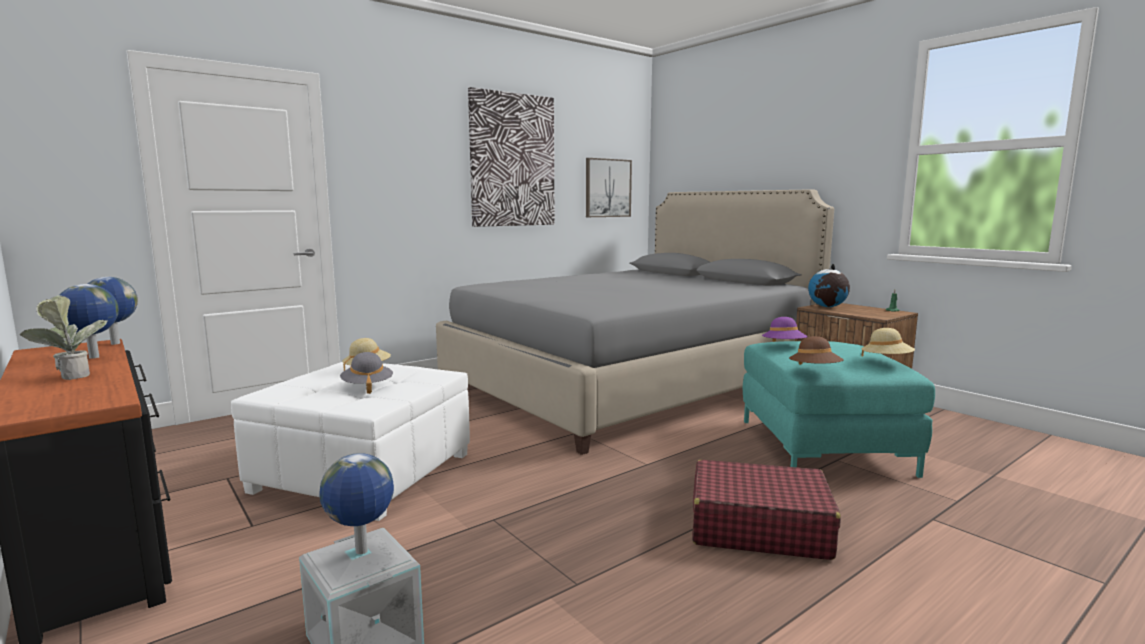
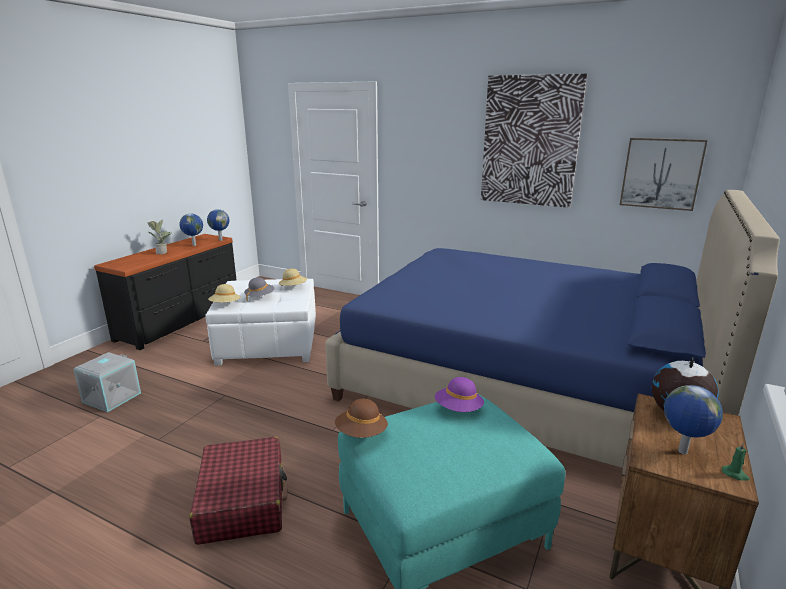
camera: 65 degrees right, 10 degrees up
globe [320,453,394,554] -> globe moved to [664,385,723,454]
grey bed [436,189,834,455] -> blue bed [325,190,780,468]
beige hat [862,328,915,357] -> beige hat moved to [208,284,241,303]

